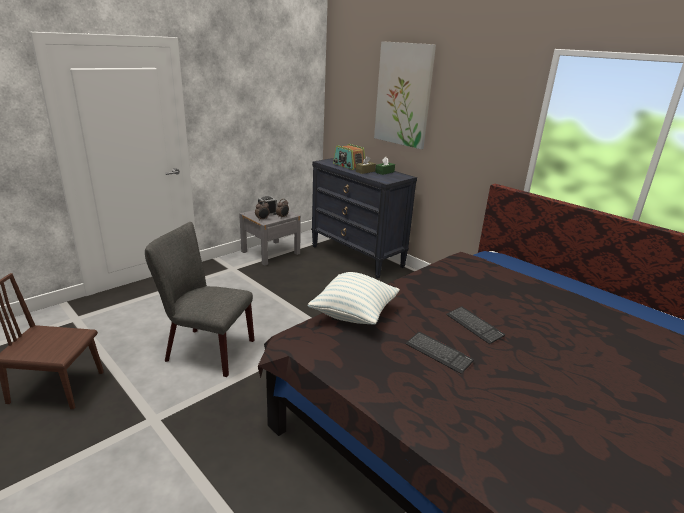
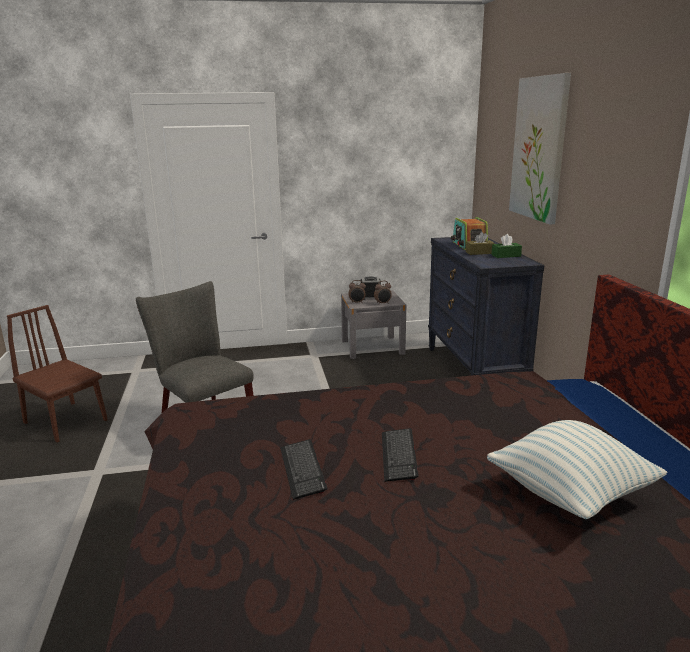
camera: 35 degrees right, 5 degrees down
pillow [308,272,400,324] -> pillow moved to [487,420,667,519]

